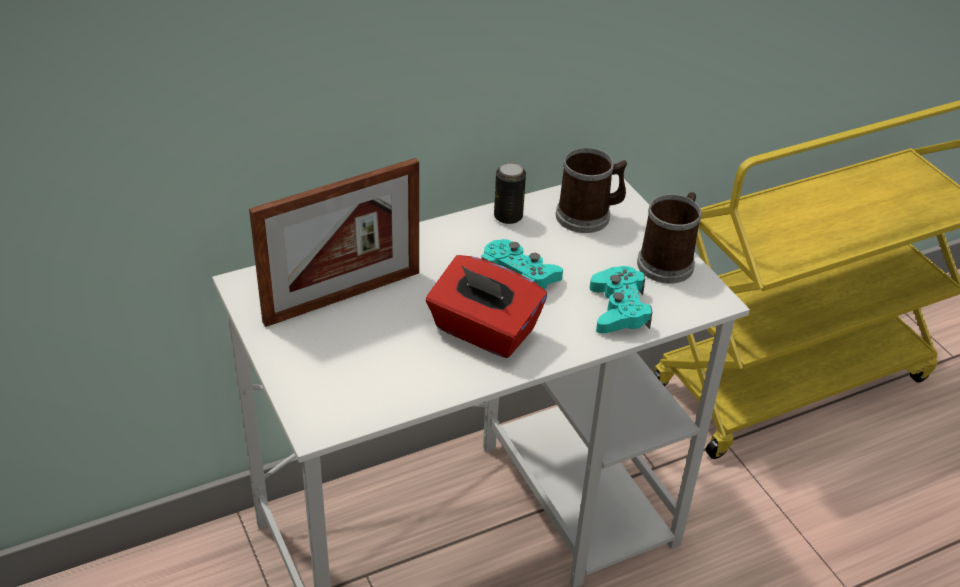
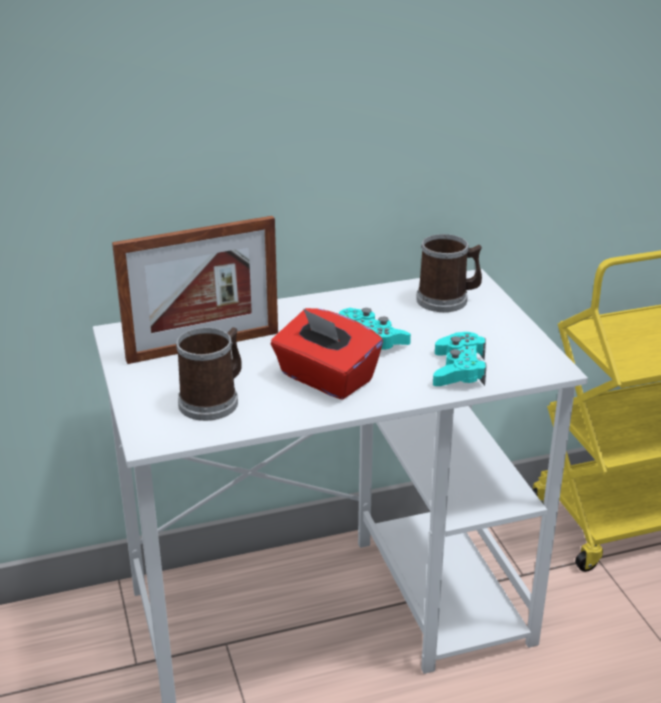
camera: 10 degrees right, 10 degrees down
can [494,162,526,224] -> none
mug [637,192,701,284] -> mug moved to [176,327,242,421]

